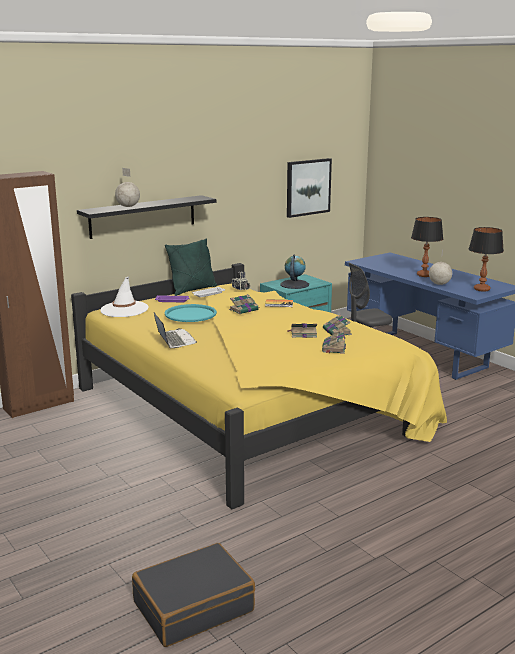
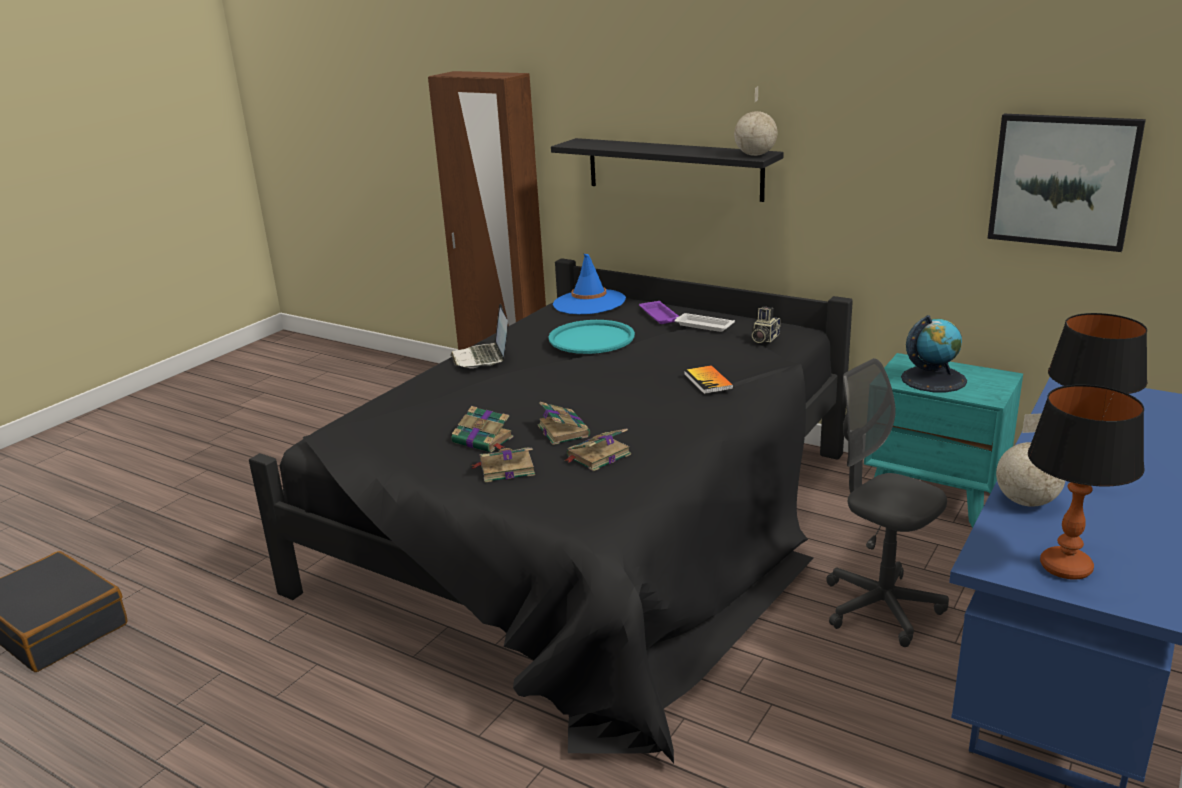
camera: 70 degrees right, 5 degrees up
yellow bed [71,263,447,509] -> black bed [249,258,853,763]
white hat [100,277,148,317] -> blue hat [553,254,626,314]
globe [115,168,140,207] -> globe moved to [734,86,777,156]
laptop [154,313,197,348] -> laptop turned 120 degrees clockwise [450,304,508,368]
green pillow [165,238,217,296] -> none
book [229,294,260,314] -> book moved to [451,406,514,453]

